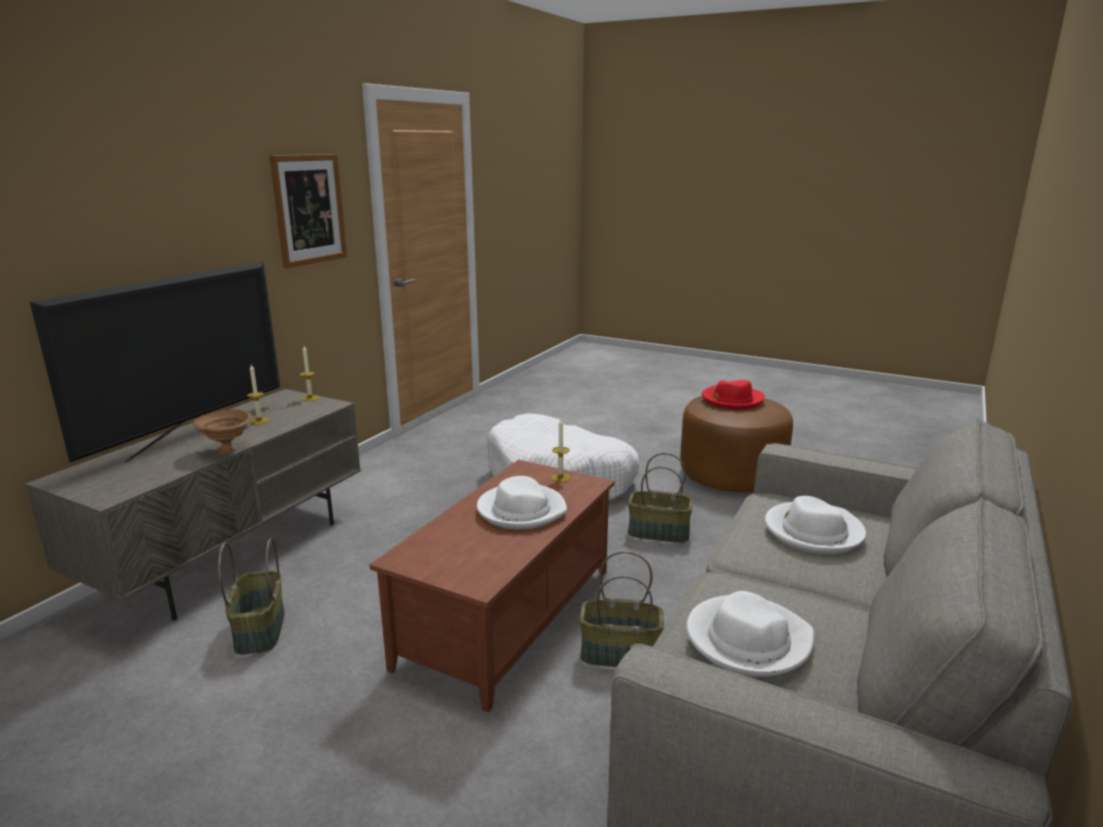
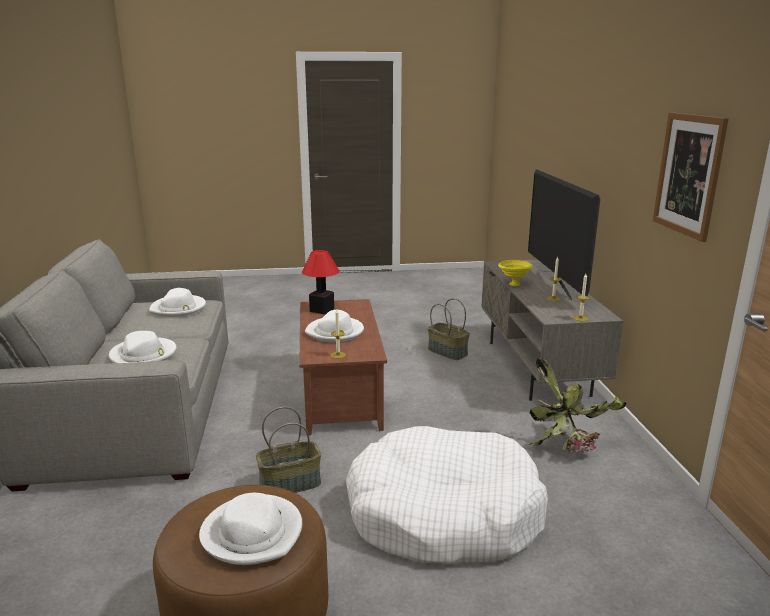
camera: 145 degrees right, 0 degrees up
brown bowl [193,409,252,453] -> yellow bowl [498,260,533,286]
basket [579,551,664,667] -> none
red hat [702,380,765,410] -> white hat [199,493,302,565]
none -> table lamp [302,250,339,315]
none -> potted plant [528,358,627,454]

